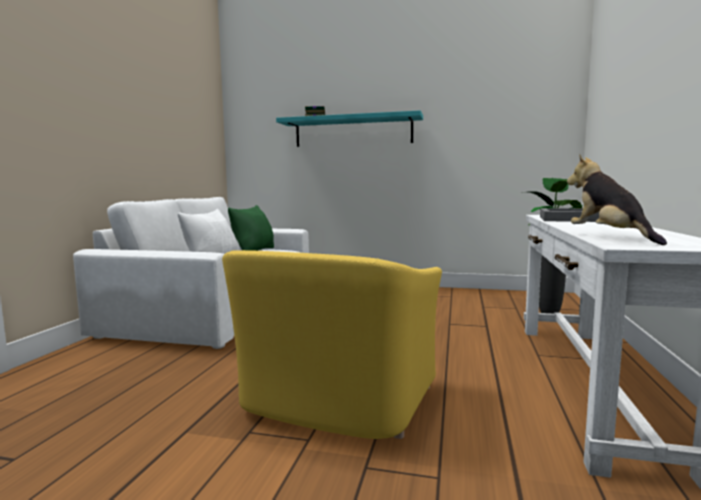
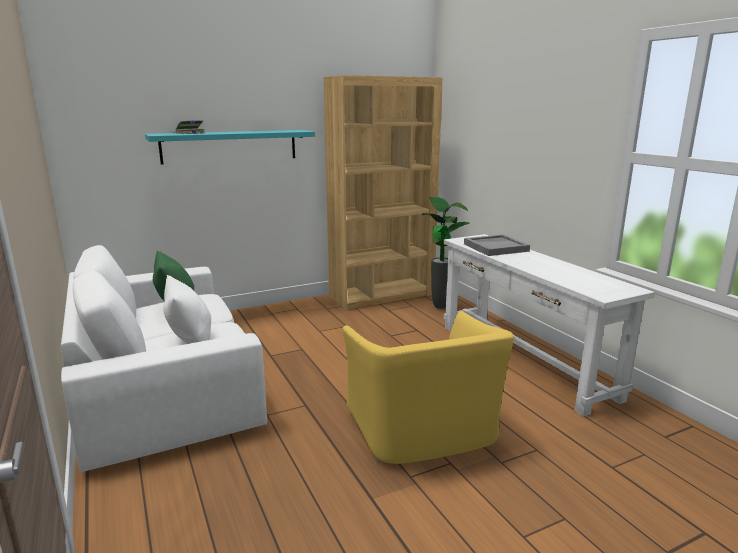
camera: 40 degrees left, 10 degrees up
plush toy [567,154,667,245] -> none
none -> brown bookcase [324,75,443,310]

